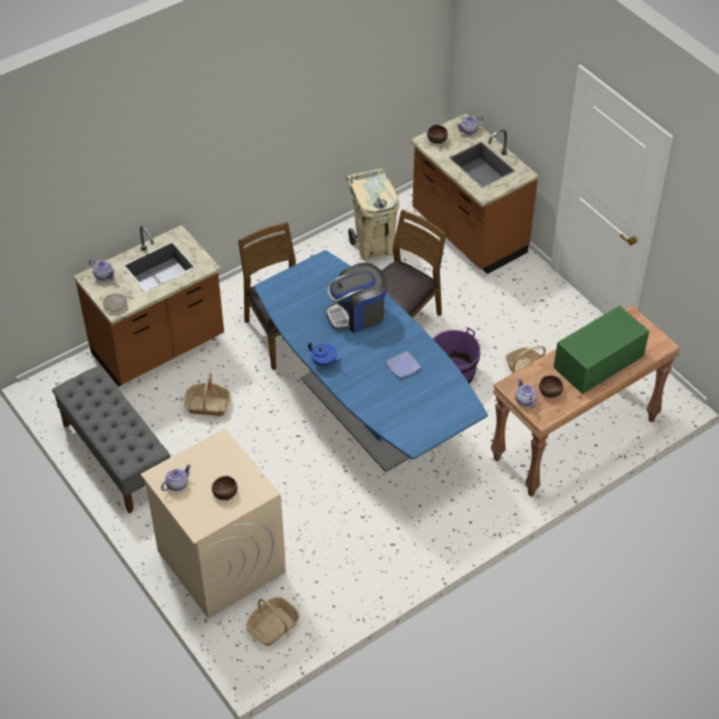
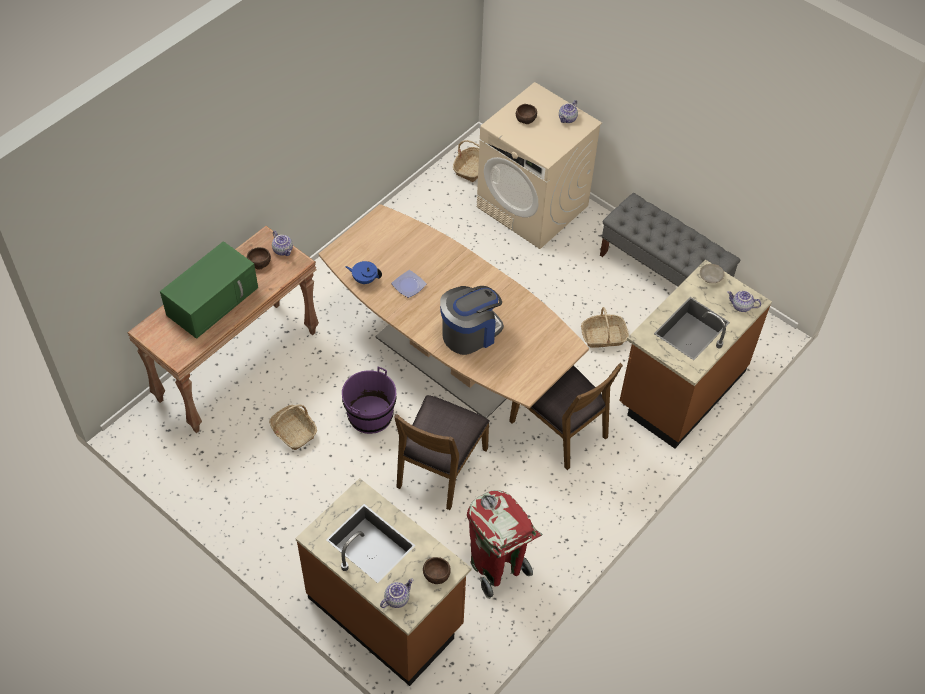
camera: 165 degrees right, 5 degrees up
blue dining table [254,250,488,472] -> brown dining table [319,204,589,419]
blue teapot [308,342,342,367] -> blue teapot moved to [345,261,382,284]
beige trash can [346,169,399,261] -> red trash can [467,490,542,599]

